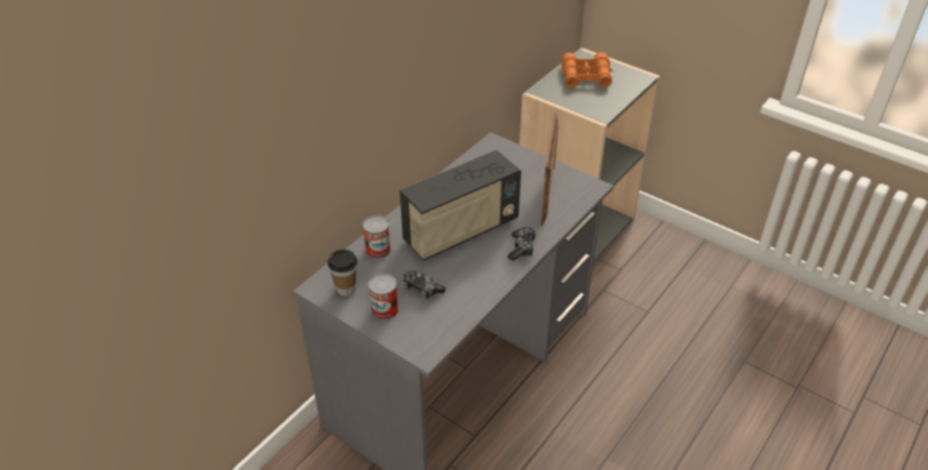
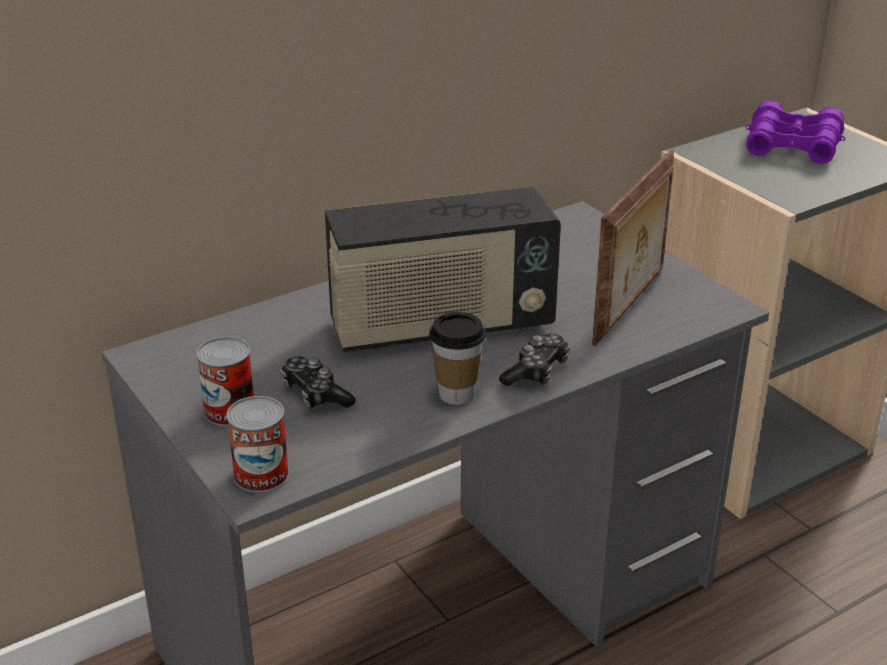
camera: 20 degrees right, 10 degrees down
cup [328,249,358,296] -> cup moved to [429,312,486,405]
can [363,215,391,259] -> can moved to [226,396,289,493]
orange binoculars [561,52,613,88] -> purple binoculars [745,100,845,164]

